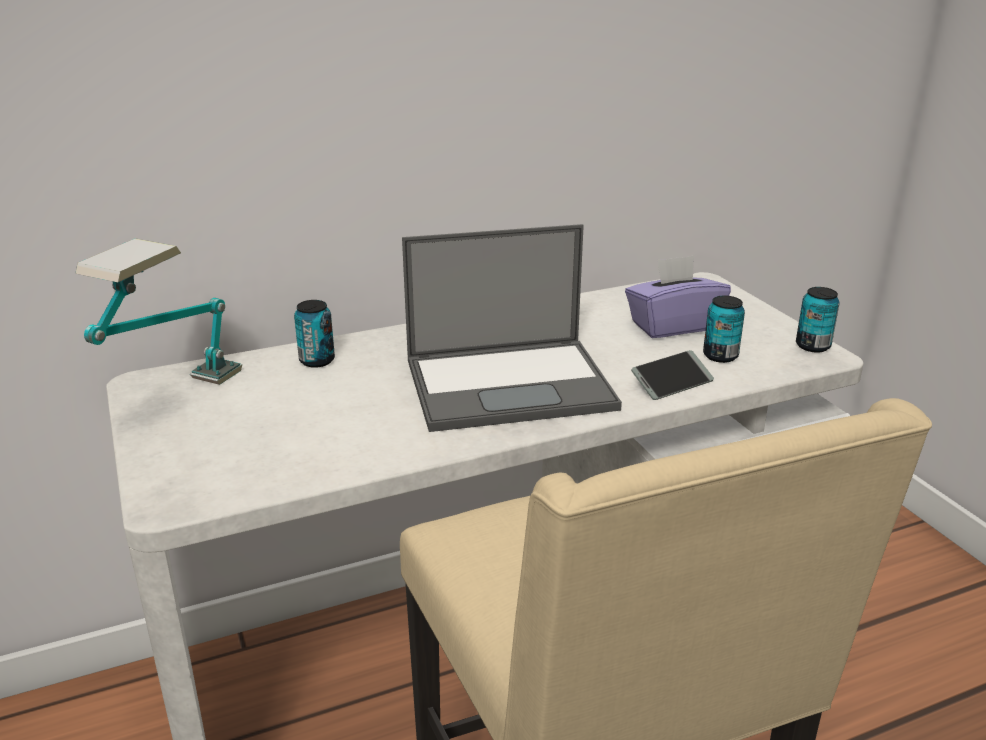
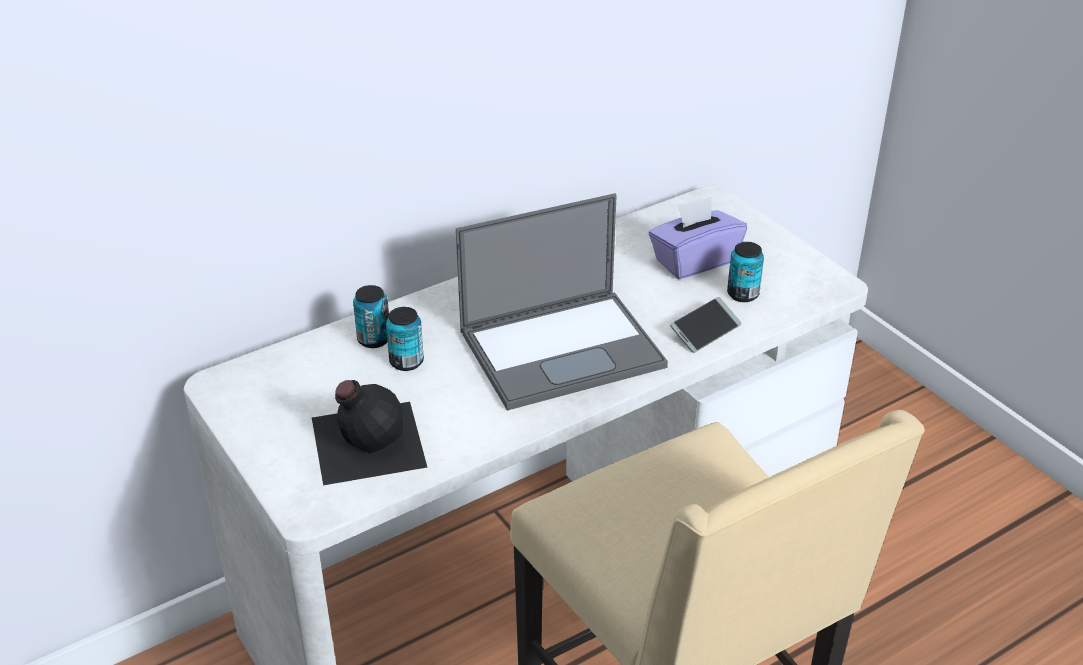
camera: 10 degrees left, 10 degrees up
table lamp [75,238,242,385] -> none
can [796,287,840,353] -> can moved to [386,307,424,371]
none -> black bottle [312,380,427,485]

